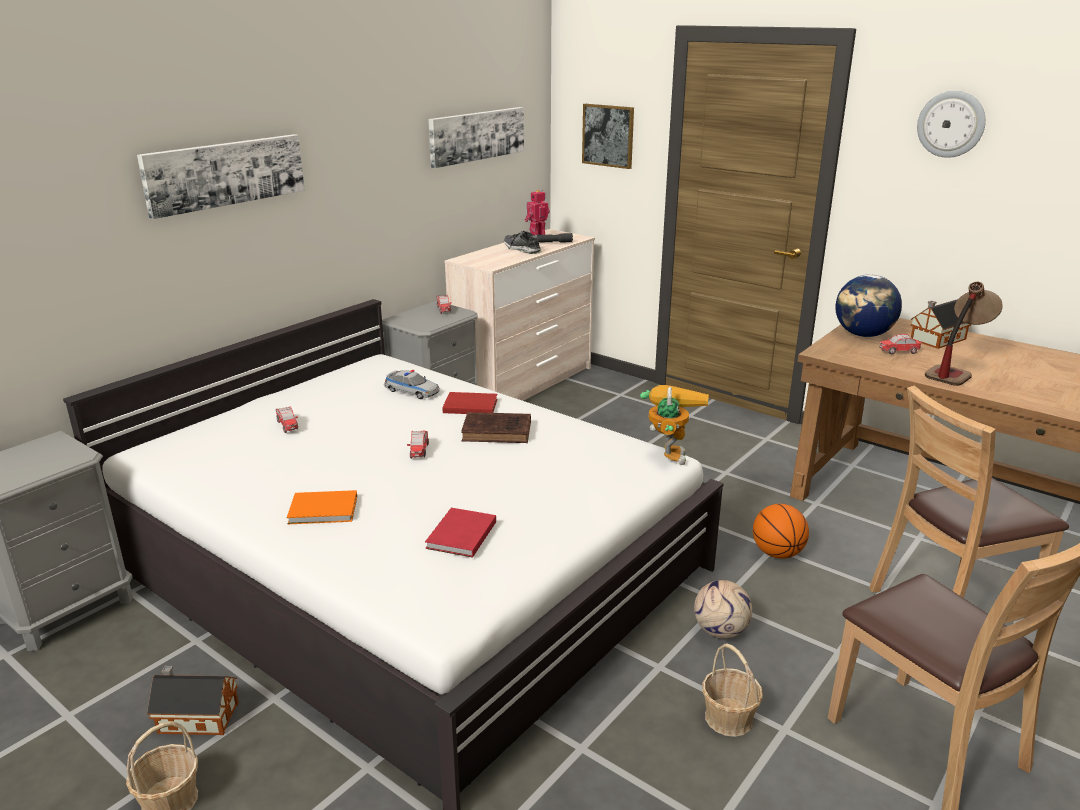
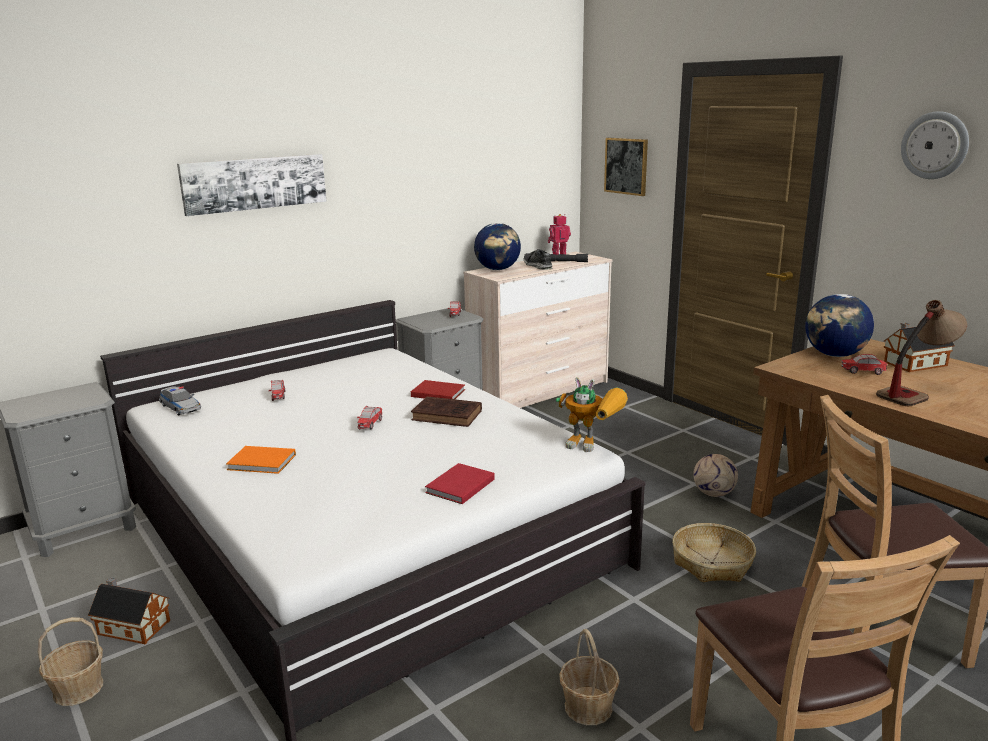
camera: 15 degrees right, 5 degrees down
toy car [384,370,440,399] -> toy car moved to [159,386,201,415]
red book [425,508,496,557] -> red book moved to [425,463,495,504]
picture [428,107,524,168] -> none
toy robot [640,385,709,465] -> toy robot turned 90 degrees clockwise [556,377,628,452]
football [694,580,752,639] -> football moved to [693,454,738,497]
basketball [753,504,809,559] -> basket [672,523,756,582]
none -> globe [474,223,521,270]

